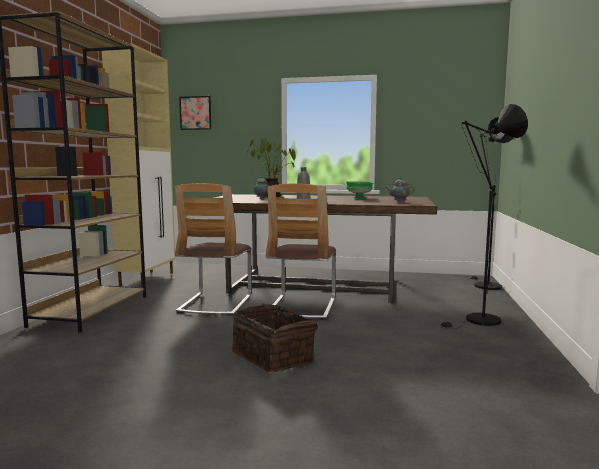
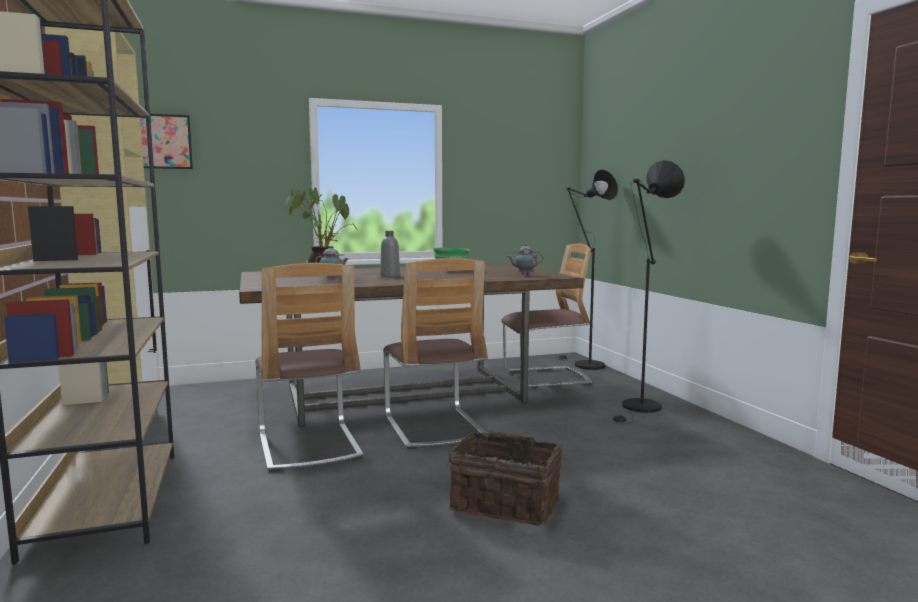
camera: 30 degrees left, 0 degrees up
none -> chair [501,244,592,388]

